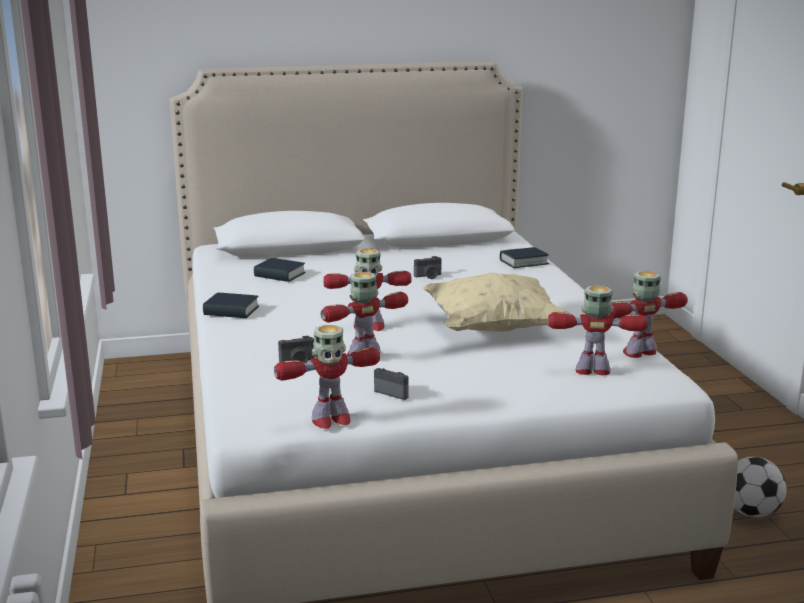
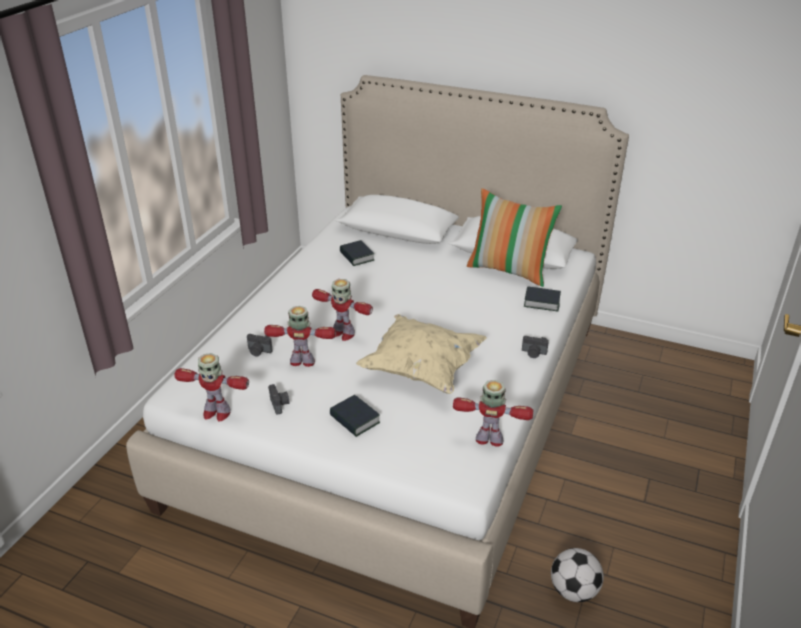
camera: 35 degrees right, 15 degrees up
book [203,293,259,318] -> book moved to [330,395,380,437]
camera [414,256,441,279] -> camera moved to [522,336,549,358]
toy robot [548,285,648,375] -> none
none -> pillow [467,188,562,287]

